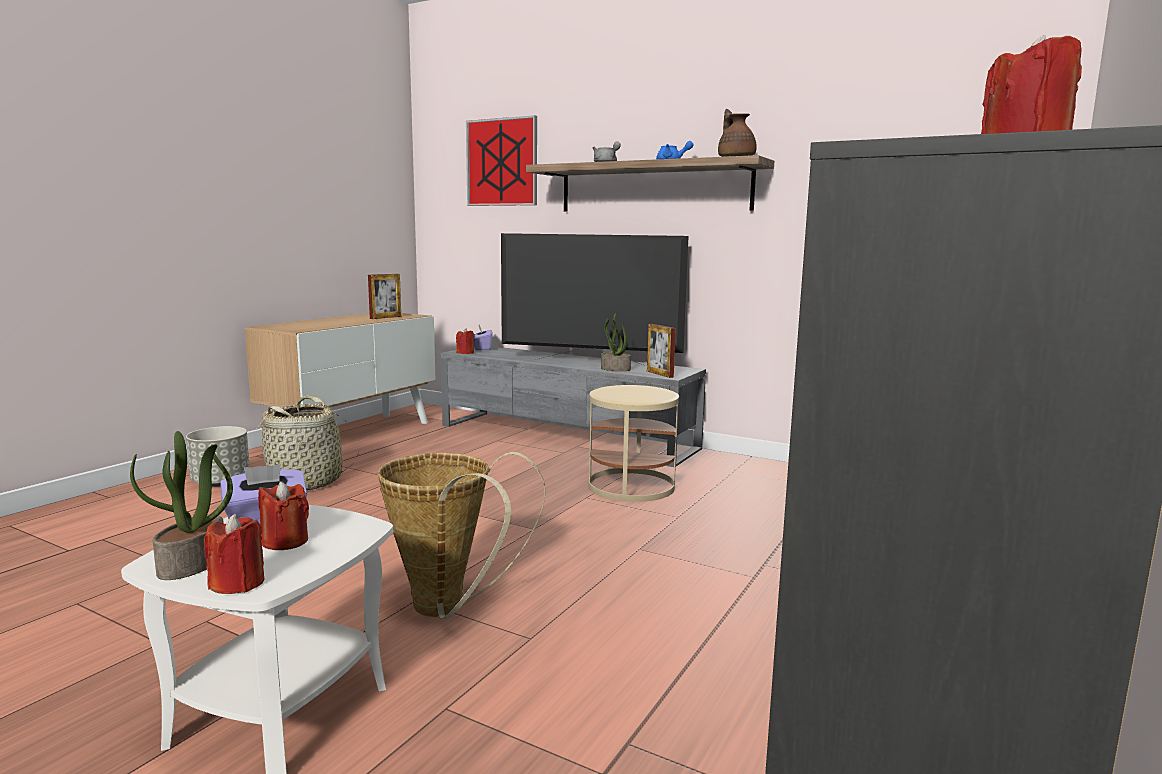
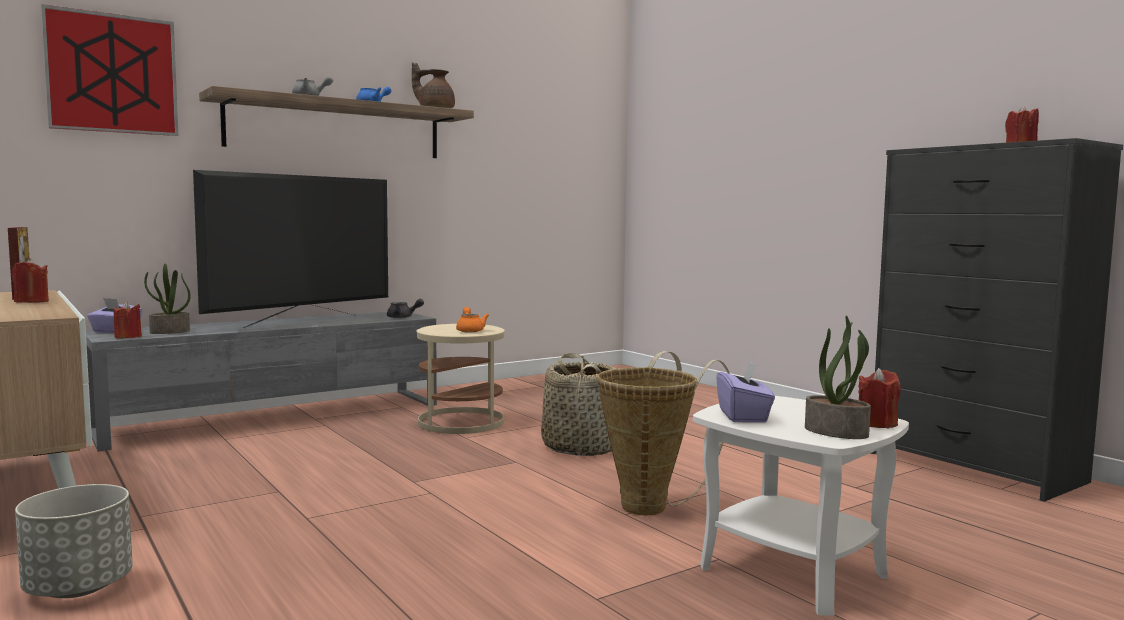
camera: 65 degrees left, 5 degrees down
basket [256,395,359,490] -> basket moved to [541,353,616,456]
red candle [258,481,309,550] -> red candle moved to [12,258,49,303]
potted plant [601,313,631,371] -> potted plant moved to [144,263,191,334]
picture frame [647,324,676,378] -> grey teapot [387,299,424,319]
none -> orange teapot [456,307,489,333]

